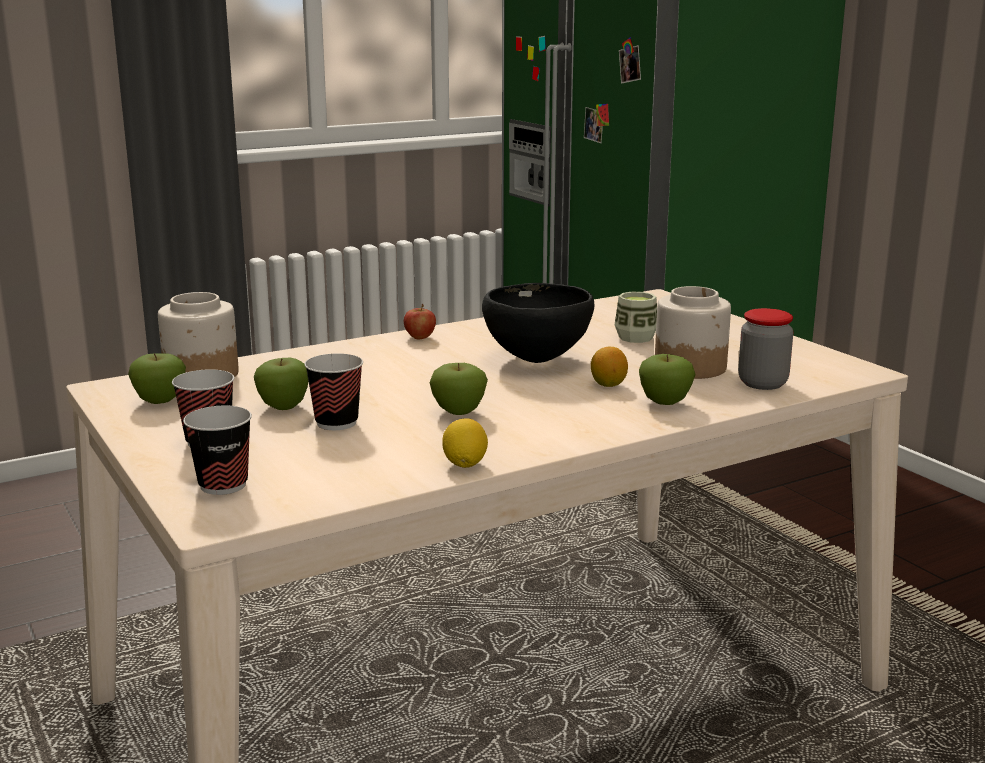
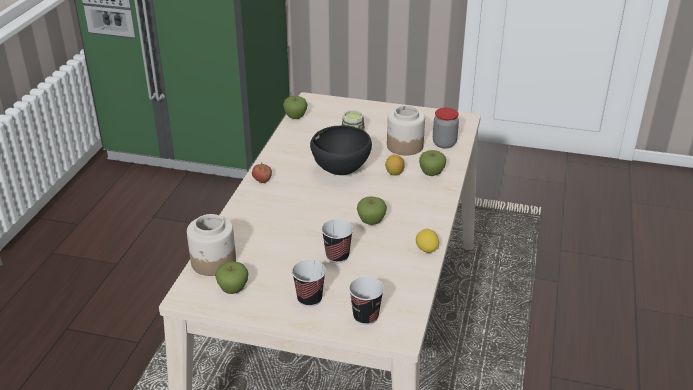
camera: 45 degrees left, 15 degrees up
apple [254,358,308,410] -> apple moved to [283,96,308,119]

